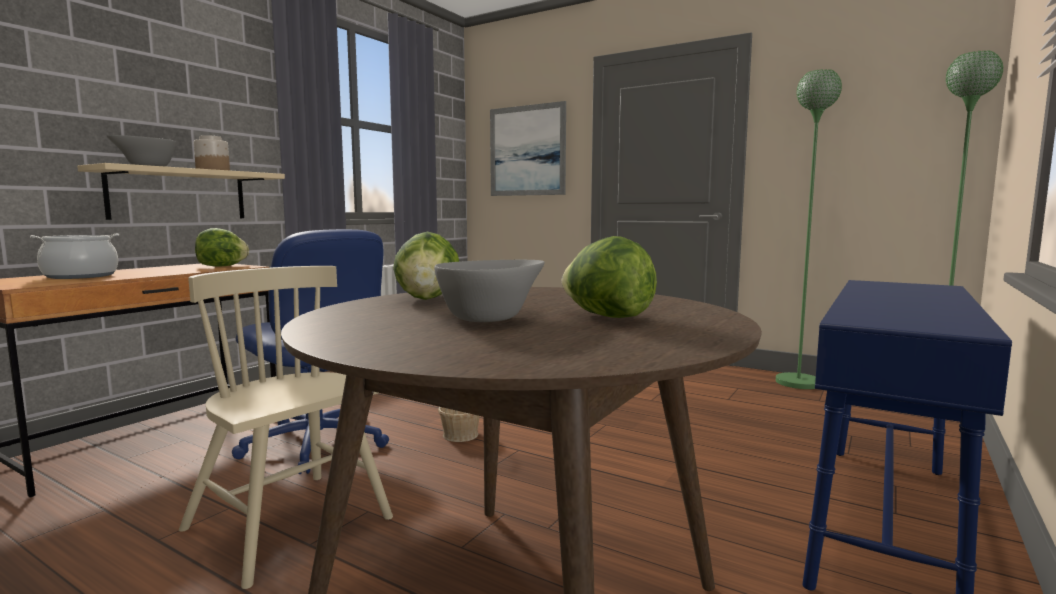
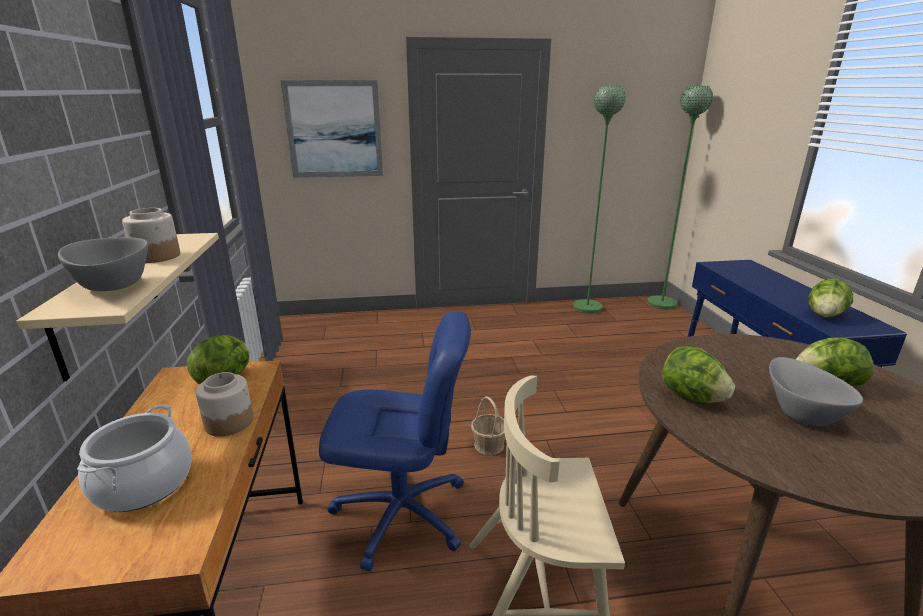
camera: 40 degrees left, 15 degrees up
none -> jar [196,372,253,436]
none -> lettuce [808,279,853,318]

